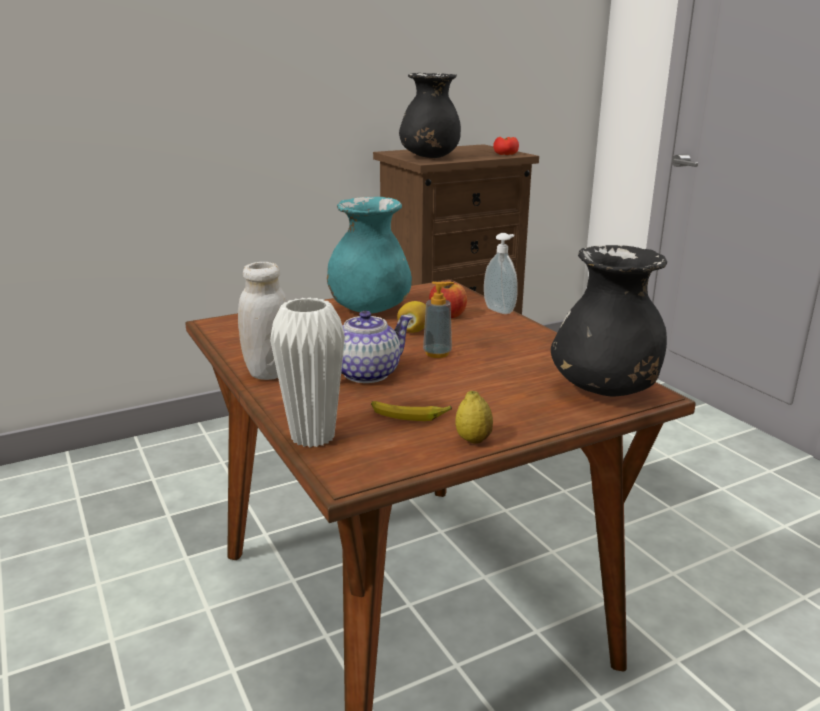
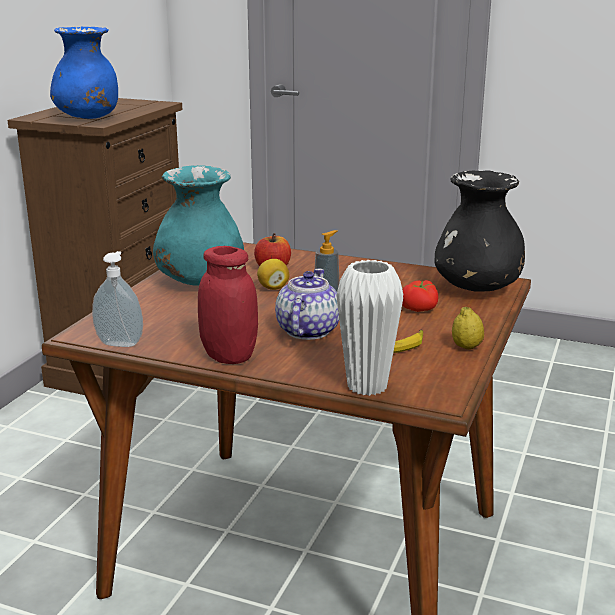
camera: 40 degrees left, 0 degrees up
white jar [238,262,287,380] -> red jar [198,246,258,364]
black vase [399,73,461,158] -> blue vase [50,27,118,119]
soap dispenser [484,233,518,314] -> soap dispenser moved to [92,251,143,347]
tomato [493,137,519,155] -> tomato moved to [402,280,438,312]

